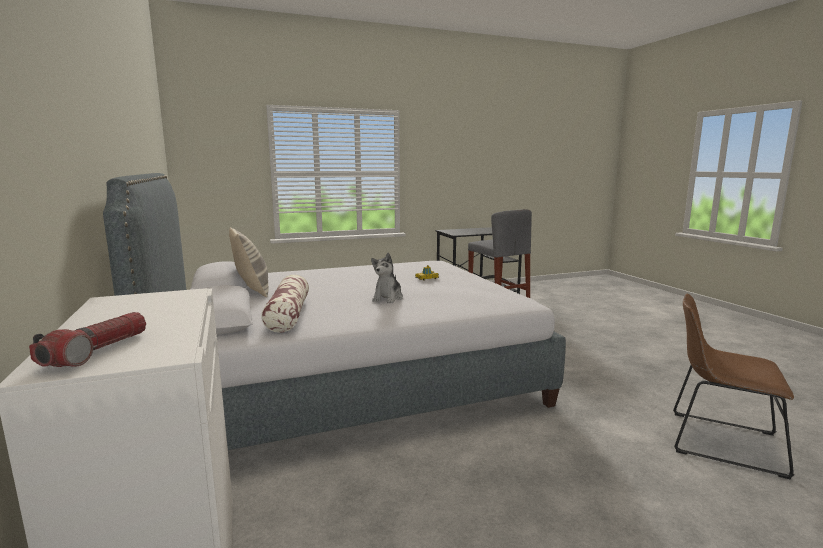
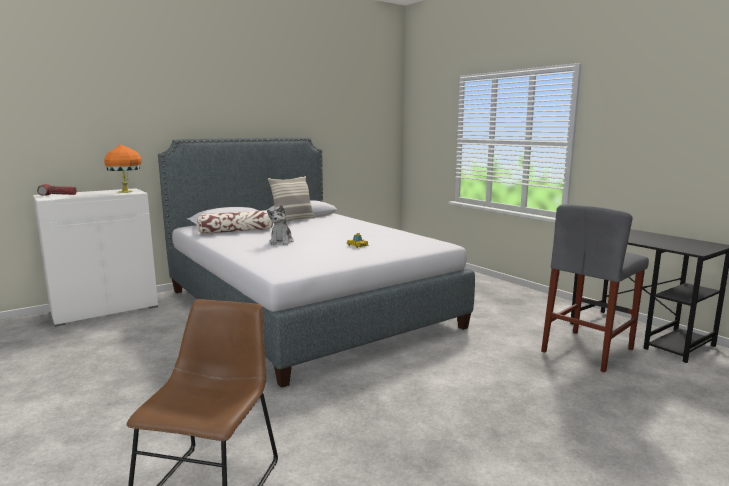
camera: 75 degrees right, 0 degrees up
plush toy [371,253,403,303] -> plush toy turned 90 degrees counterclockwise [267,205,294,245]
none -> orange table lamp [104,144,142,193]

